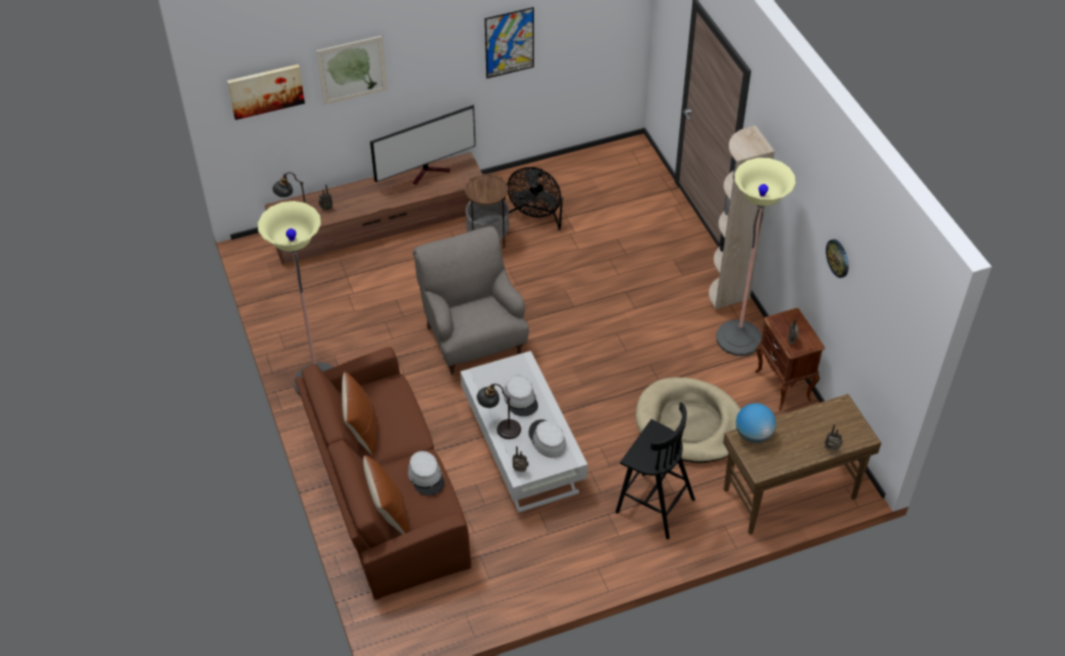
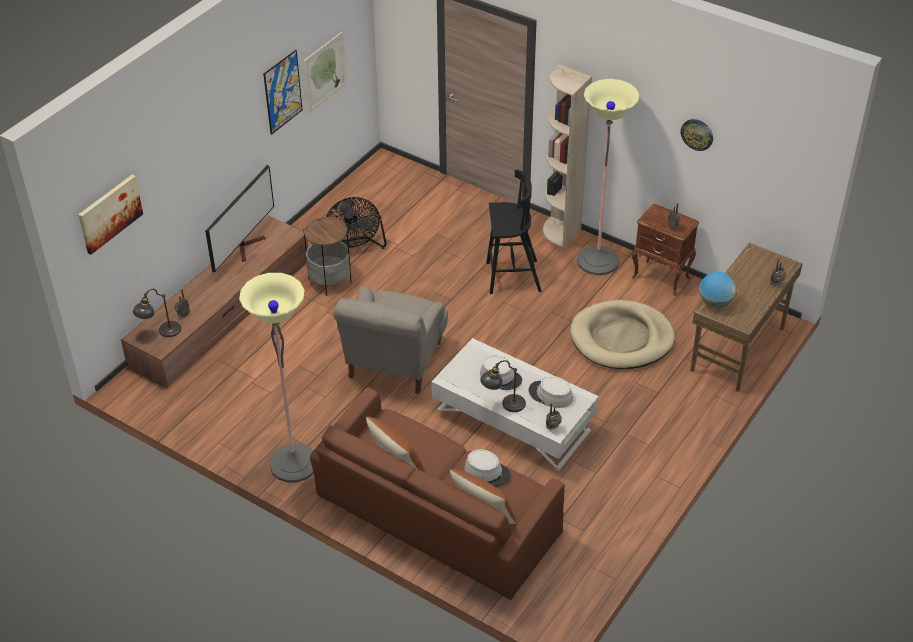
camera: 35 degrees left, 5 degrees down
picture [316,36,388,105] -> picture moved to [304,32,347,114]
grey armchair [413,226,529,375] -> grey armchair turned 105 degrees counterclockwise [333,286,448,394]
black stool [615,402,695,539] -> black stool moved to [486,169,542,294]

